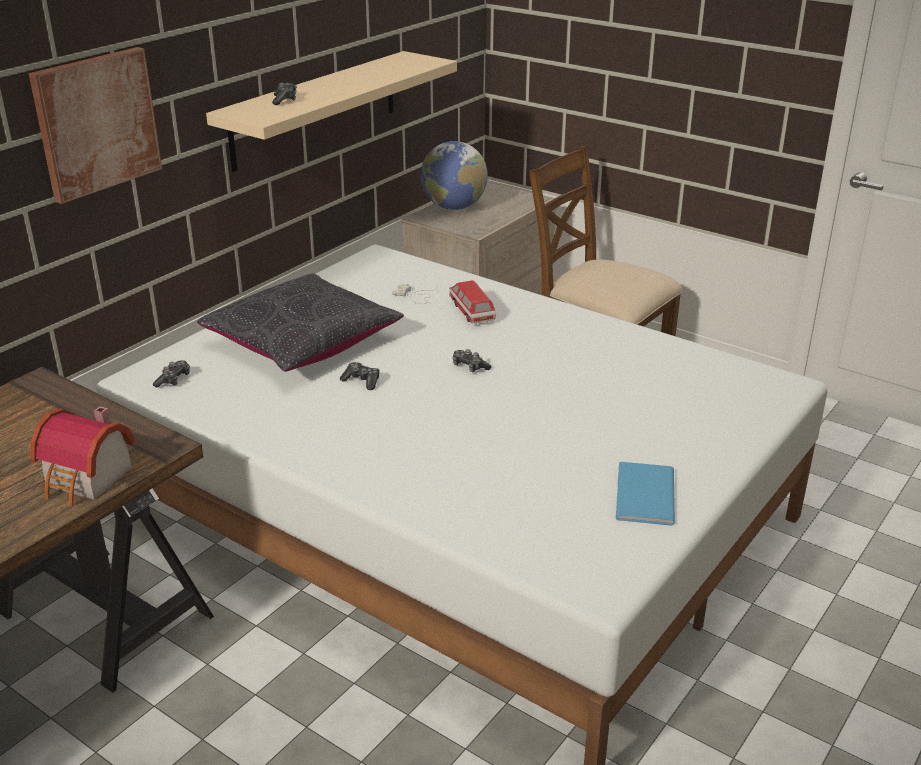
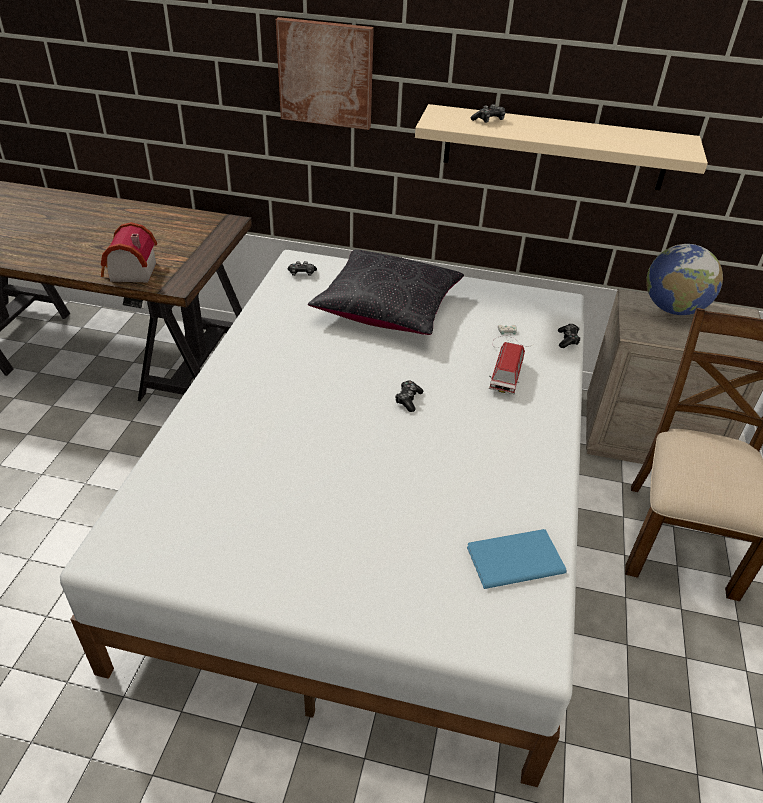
camera: 65 degrees right, 10 degrees up
game controller [340,362,379,390] -> game controller moved to [558,324,581,348]
toy car [449,280,496,324] -> toy car turned 150 degrees clockwise [489,342,525,394]
blue book [616,462,675,526] -> blue book moved to [467,529,567,589]

